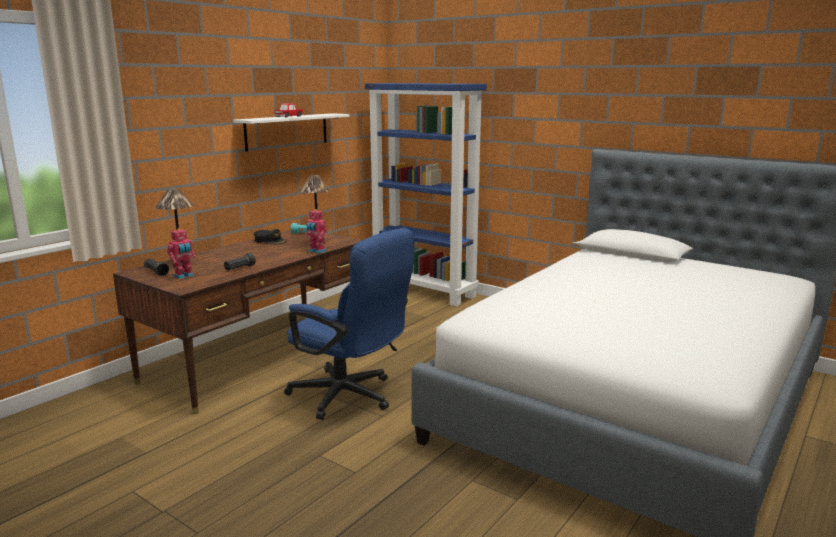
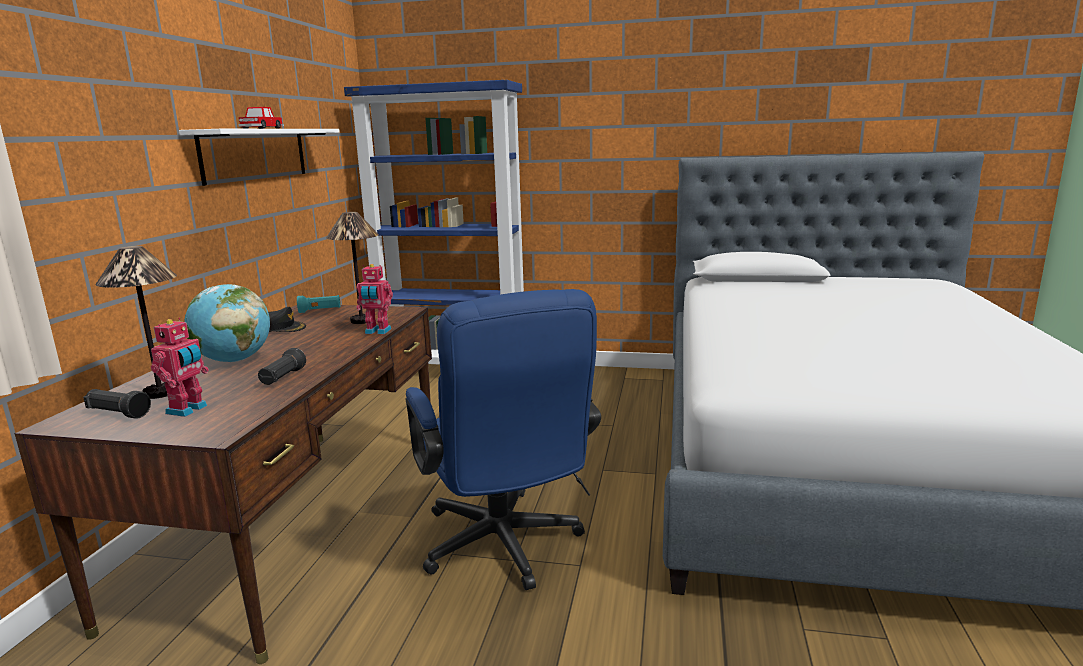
camera: 25 degrees left, 0 degrees up
blue office chair [284,228,415,420] -> blue office chair turned 60 degrees clockwise [405,289,601,590]
none -> globe [184,284,270,362]

